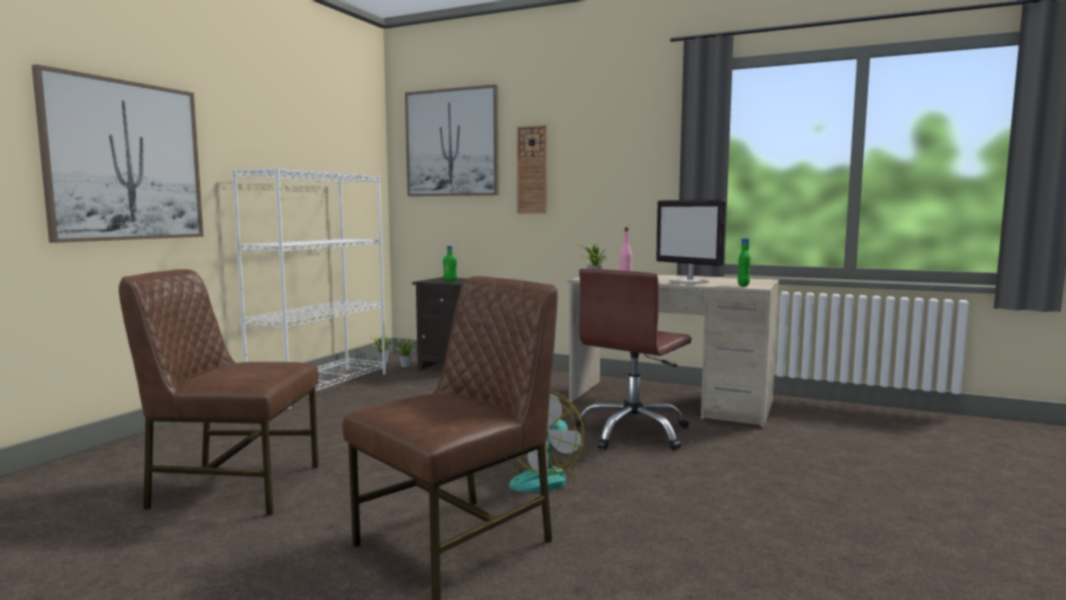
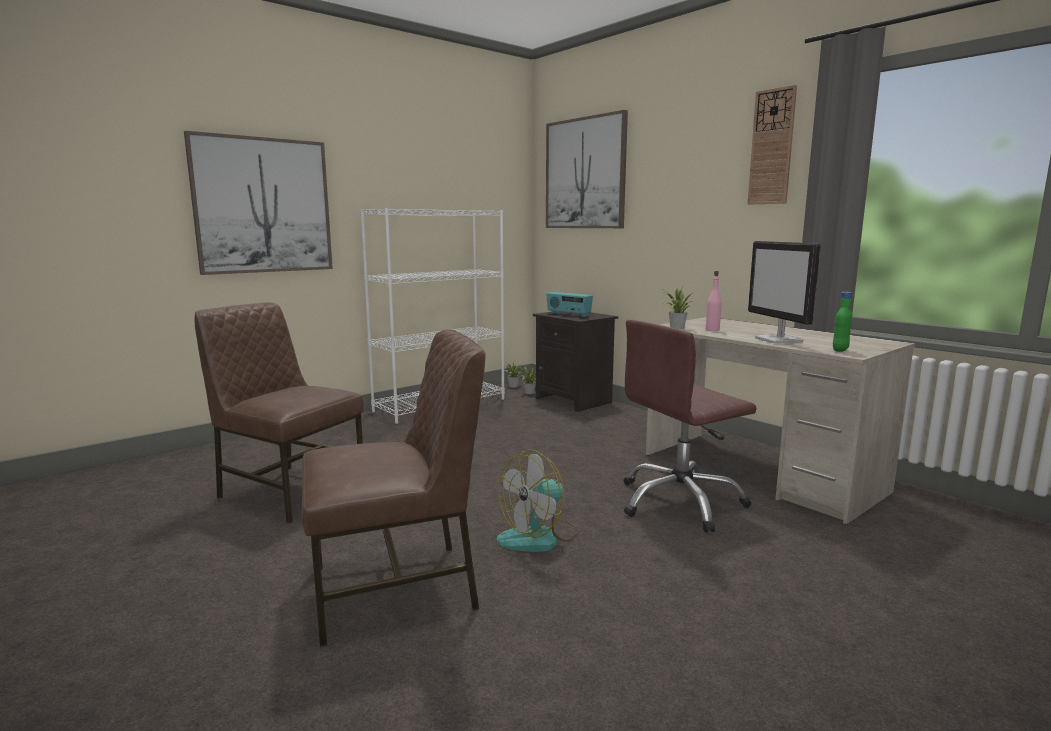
camera: 25 degrees right, 5 degrees up
green bottle [443,246,457,281] -> radio [546,292,593,317]
wall clock [517,125,548,214] -> wall clock moved to [747,85,797,205]

